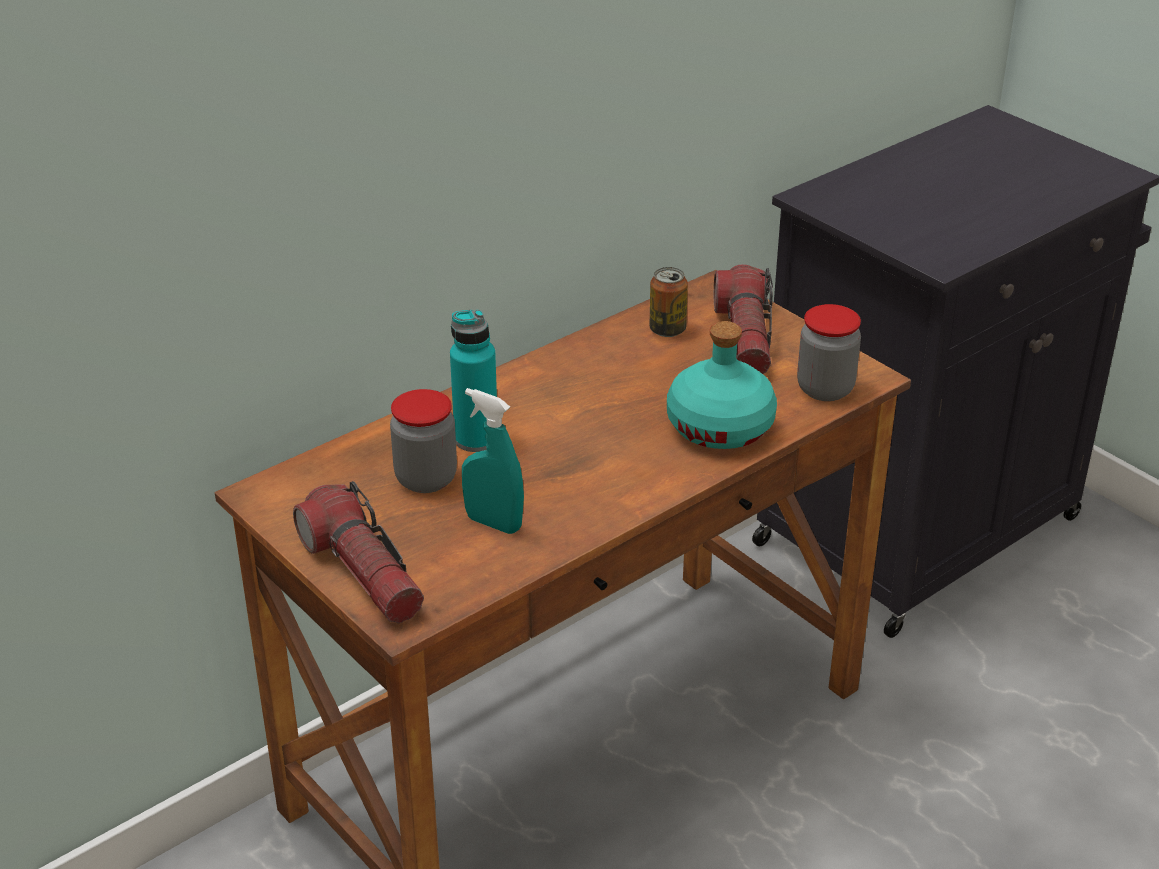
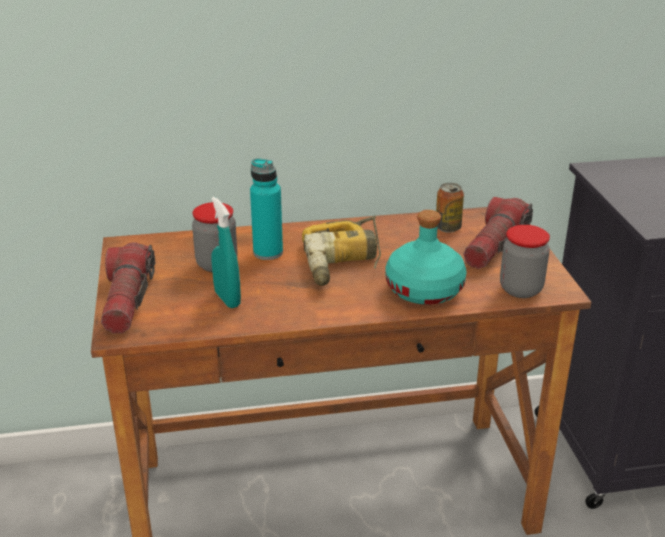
camera: 30 degrees right, 5 degrees down
none -> power drill [302,215,381,286]

